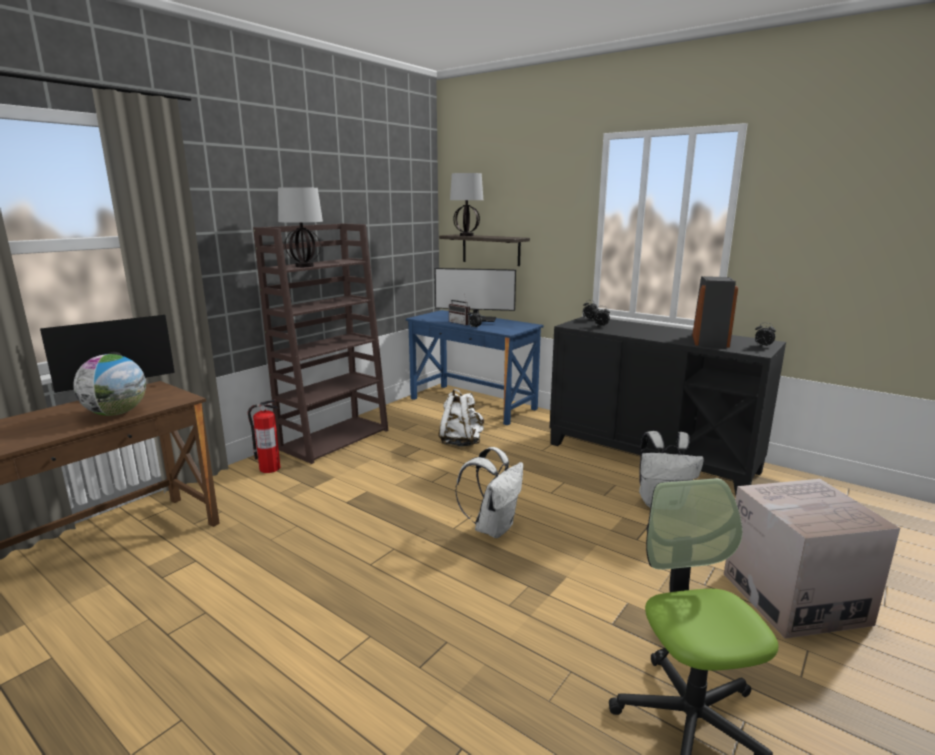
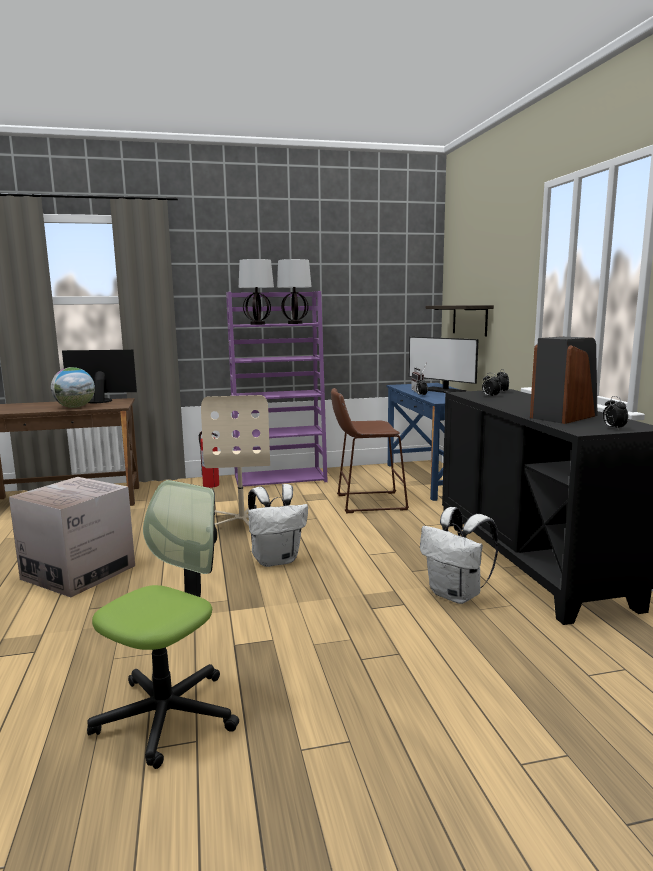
camera: 40 degrees right, 5 degrees down
brown bookcase [253,223,389,464] -> purple bookcase [226,291,328,487]
white backpack [438,389,484,446] -> brown stool [331,388,409,513]
table lamp [450,173,483,236] -> table lamp moved to [277,259,312,324]
cardboard box [724,479,900,639] -> cardboard box moved to [9,477,135,598]
none -> beige office chair [201,395,270,526]

